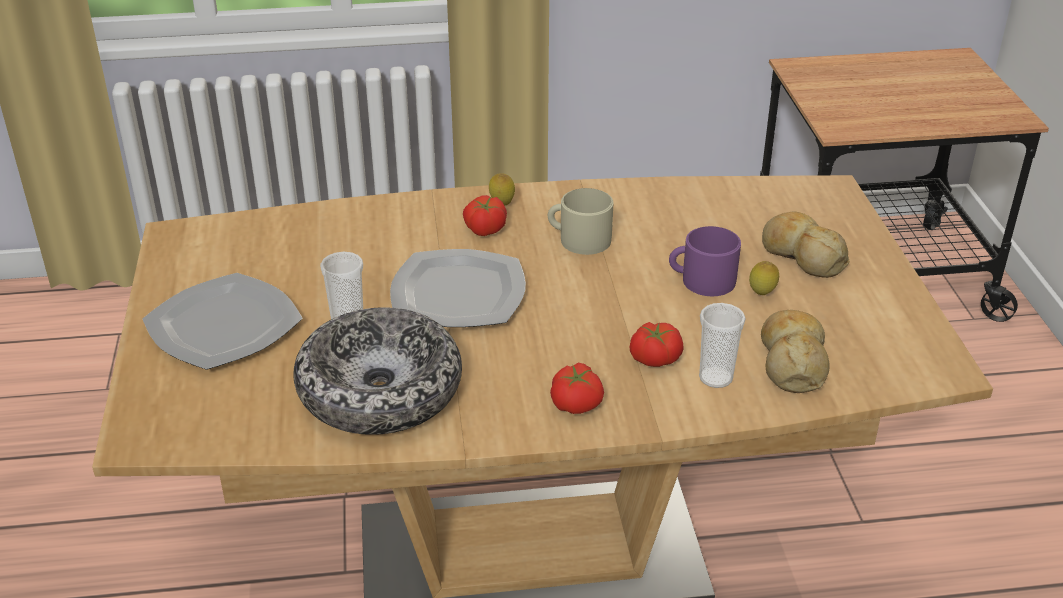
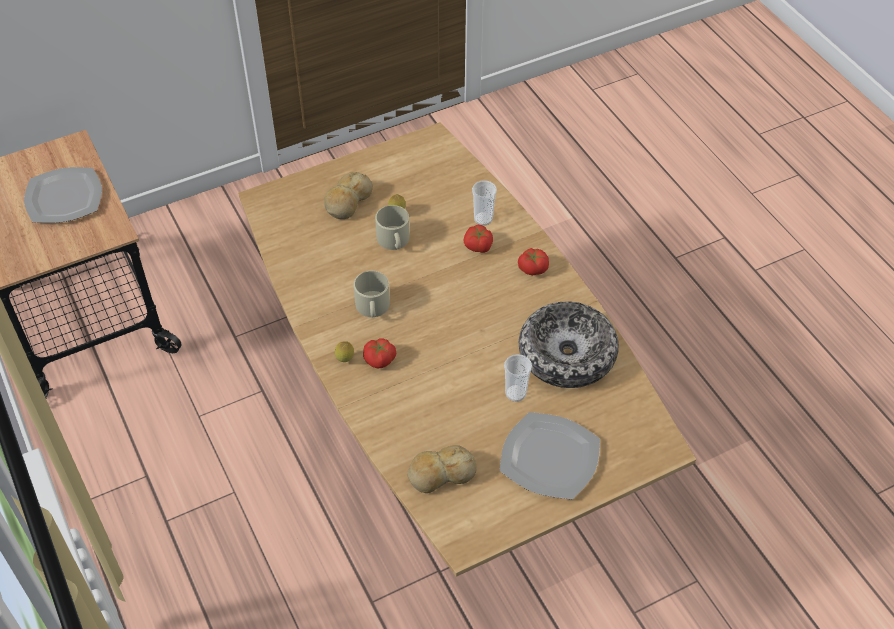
camera: 110 degrees left, 15 degrees up
plate [390,249,526,327] -> plate moved to [24,167,102,223]
purple mug [669,226,741,296] -> beige mug [375,205,410,250]
bread [761,310,830,393] -> bread moved to [407,445,477,493]

